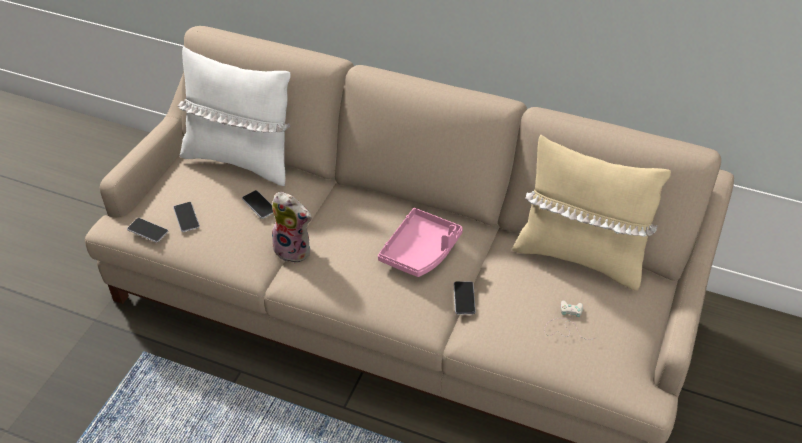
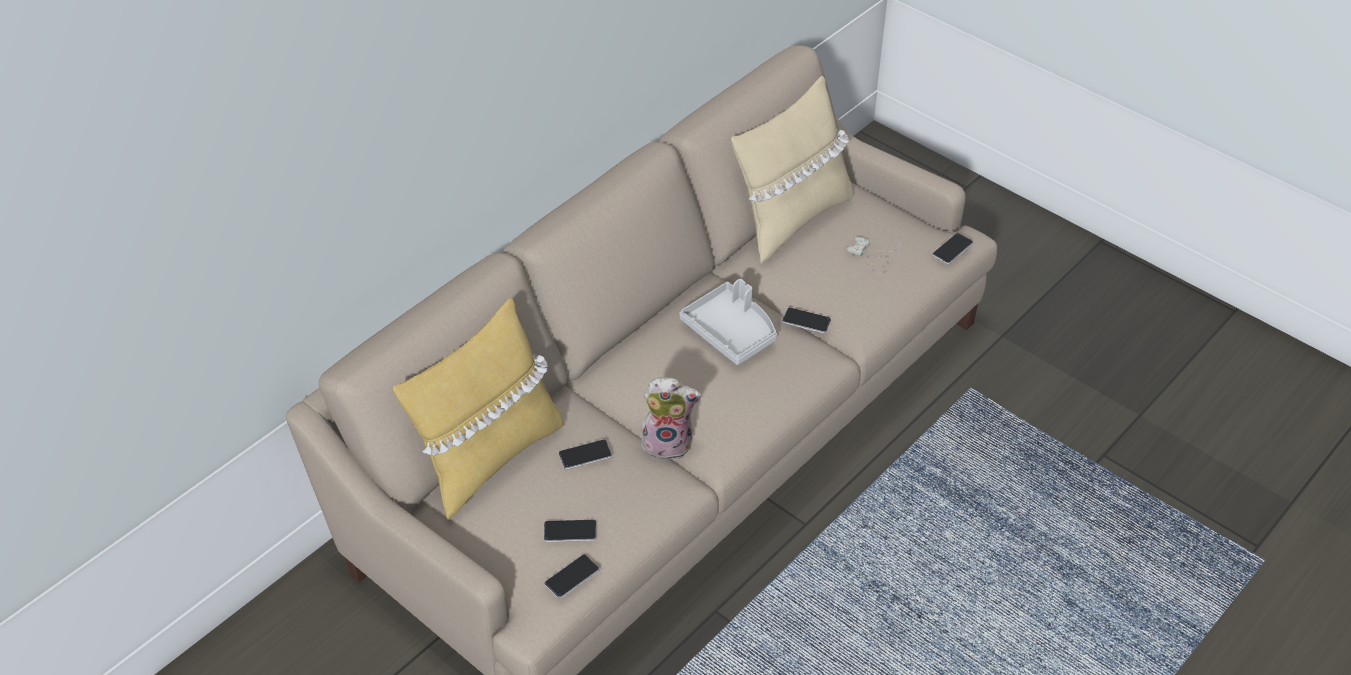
camera: 70 degrees left, 0 degrees up
white pillow [178,47,291,186] -> yellow pillow [393,298,564,519]
plush toy [272,192,312,264] -> plush toy turned 45 degrees clockwise [641,377,702,460]
pink tray [378,208,463,277] -> grey tray [679,279,777,365]
none -> phone [932,233,973,264]

